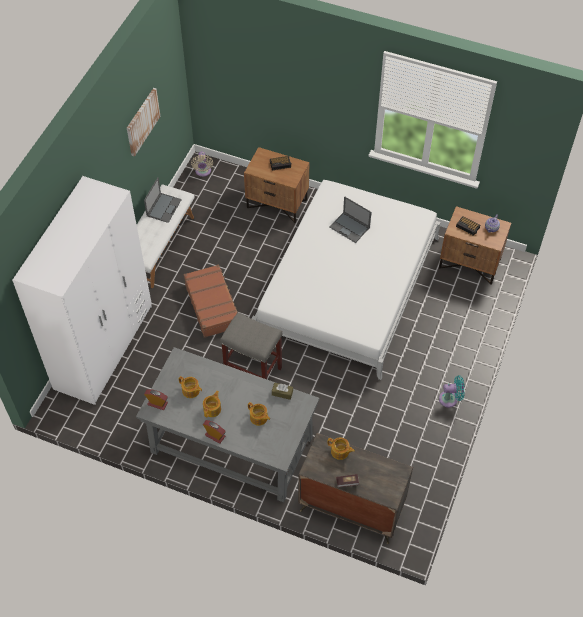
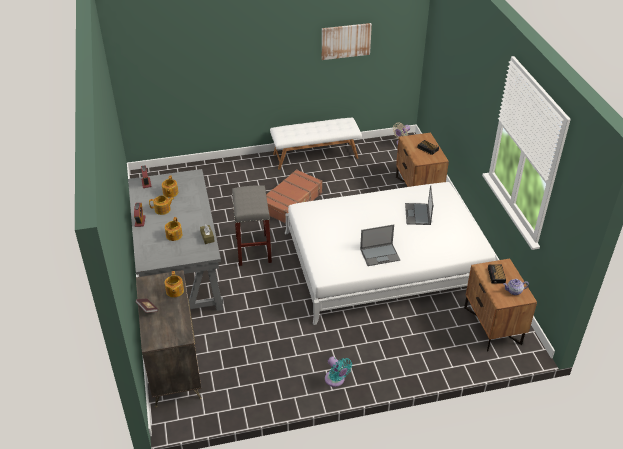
camera: 55 degrees right, 15 degrees down
white wardrobe [12,176,152,405] -> none
laptop [144,177,182,223] -> laptop moved to [360,224,400,266]

